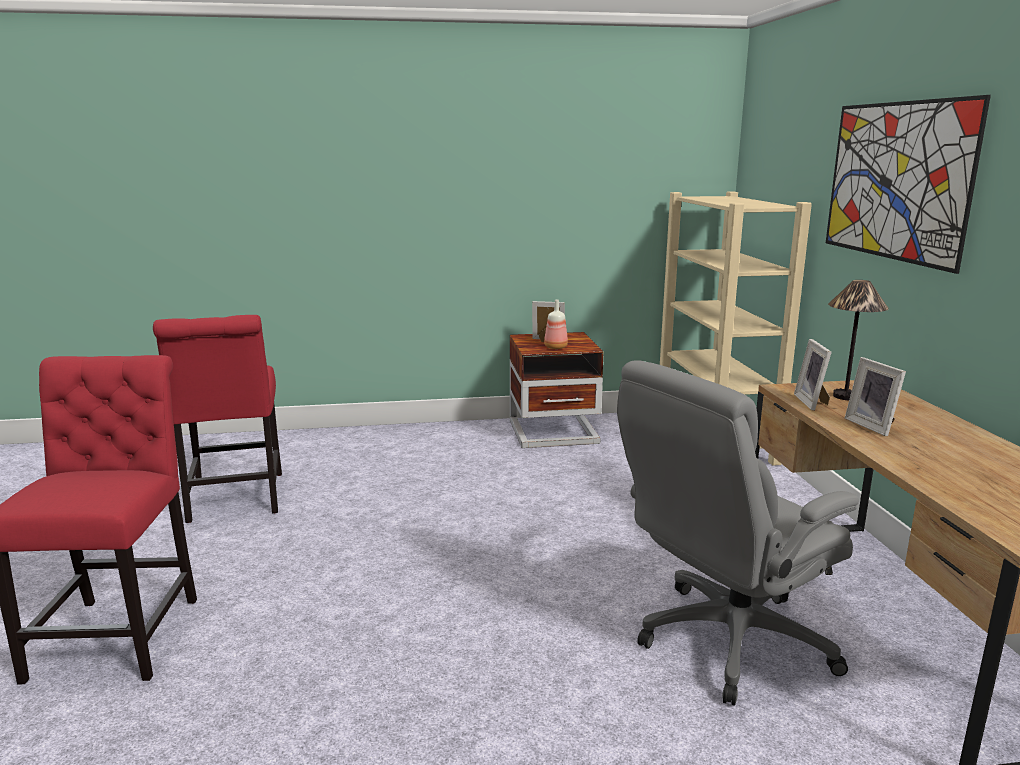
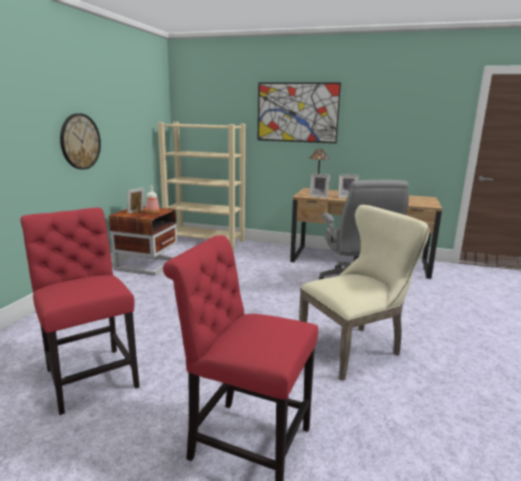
camera: 65 degrees left, 0 degrees up
red chair [153,315,282,523] -> red chair turned 135 degrees counterclockwise [20,208,140,415]
none -> wall clock [60,113,101,170]
none -> beige chair [299,205,429,381]

